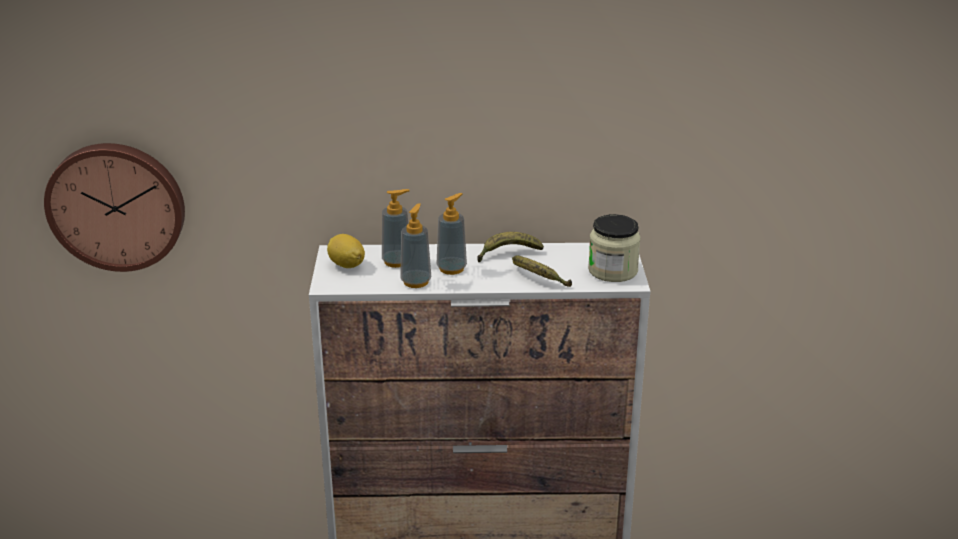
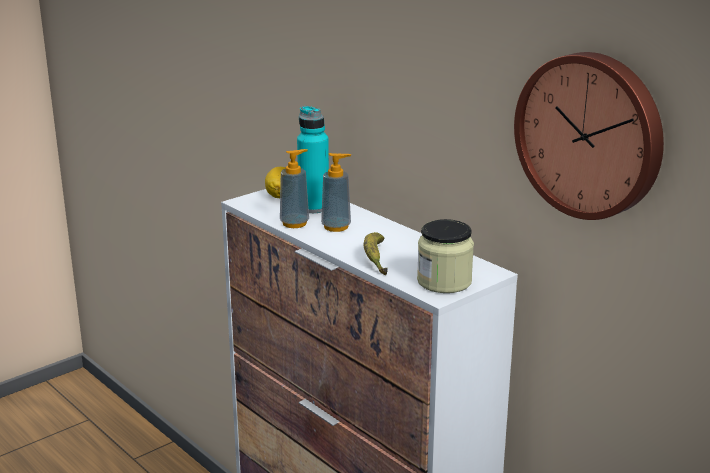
camera: 50 degrees right, 5 degrees down
wall clock [44,143,185,272] -> wall clock moved to [514,52,664,220]
soap dispenser [382,189,410,268] -> turquoise bottle [297,106,329,213]
banana [477,232,544,262] -> none

